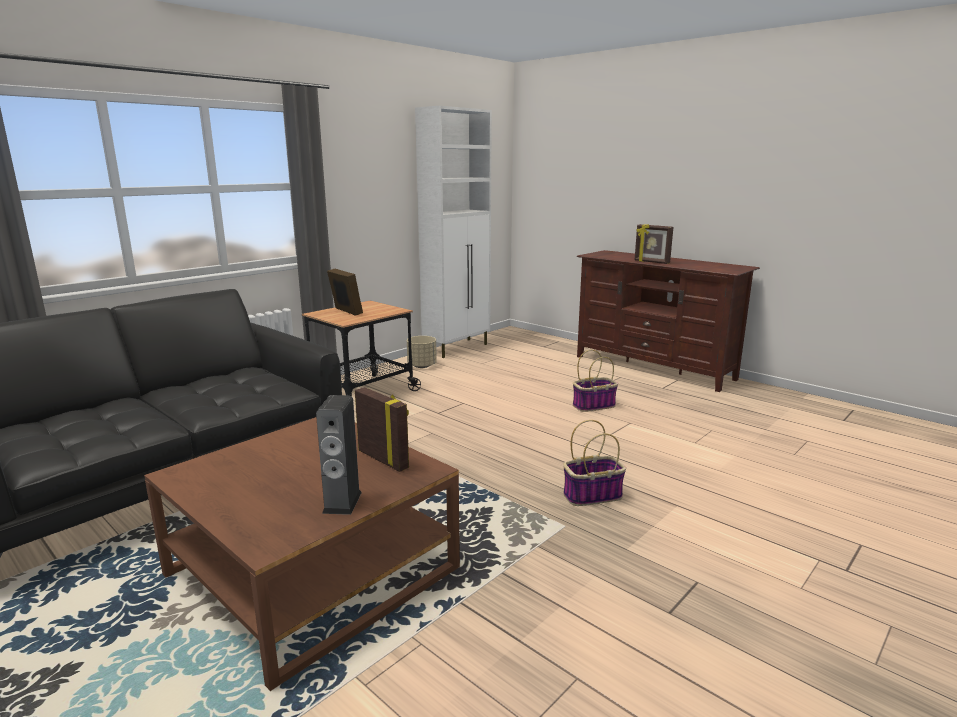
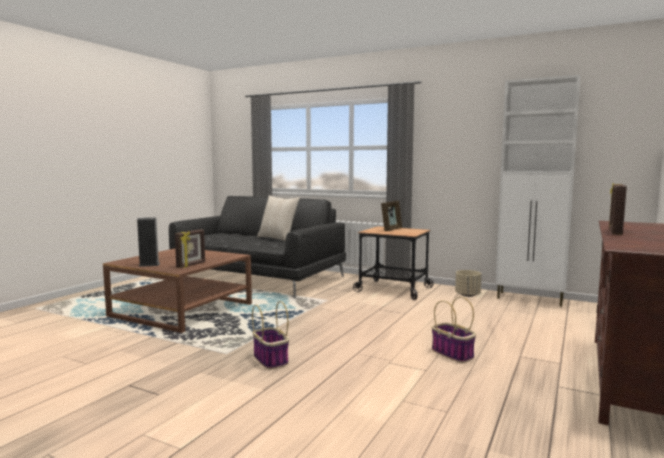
camera: 75 degrees right, 10 degrees down
none -> beige pillow [257,195,300,241]

